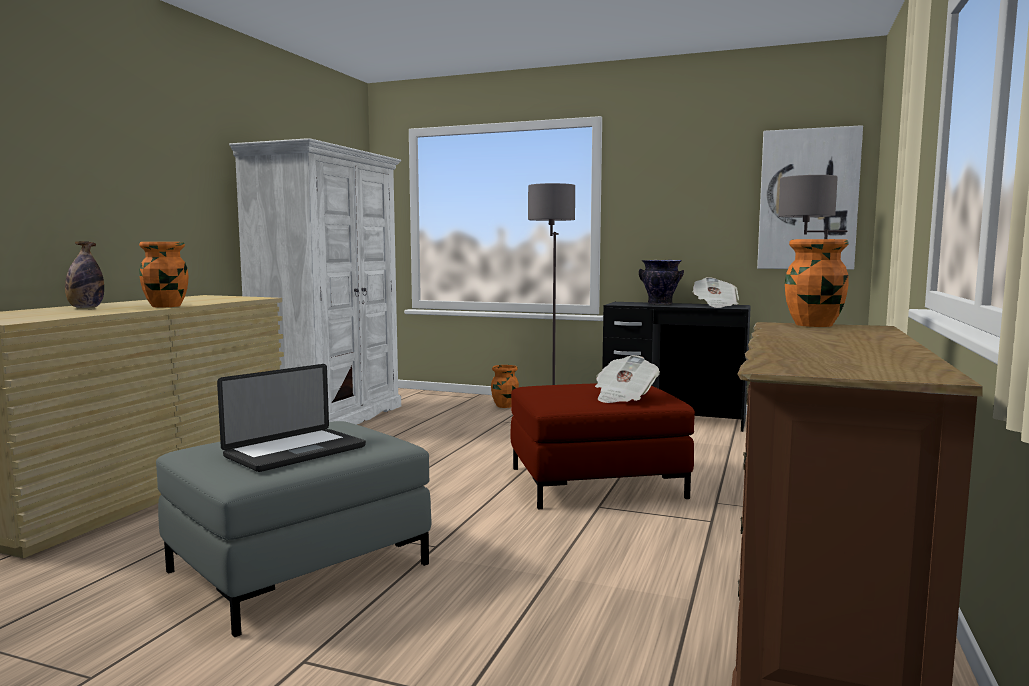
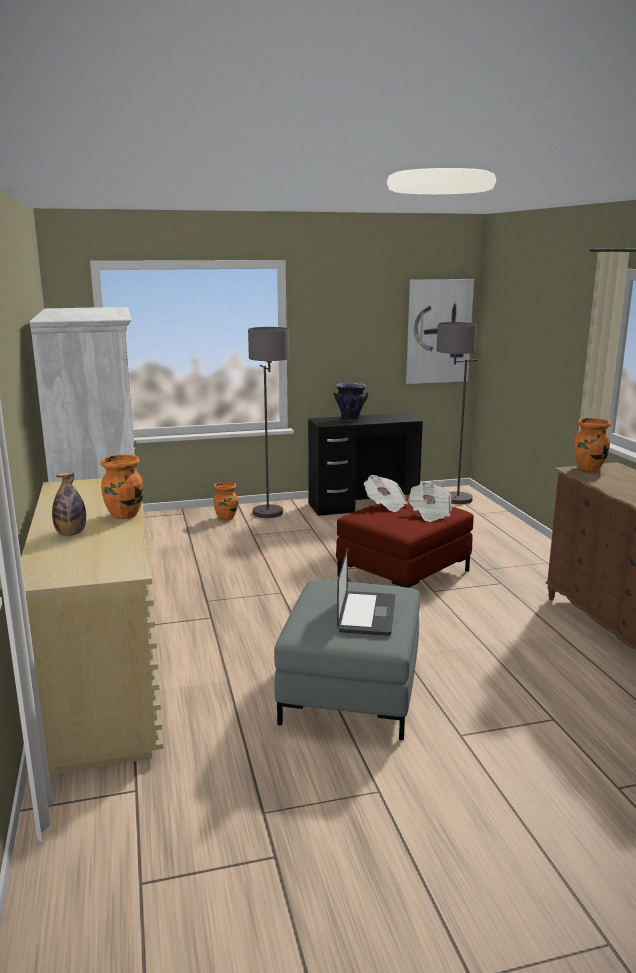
camera: 35 degrees left, 10 degrees up
newspaper [693,277,739,308] -> newspaper moved to [364,475,408,512]

